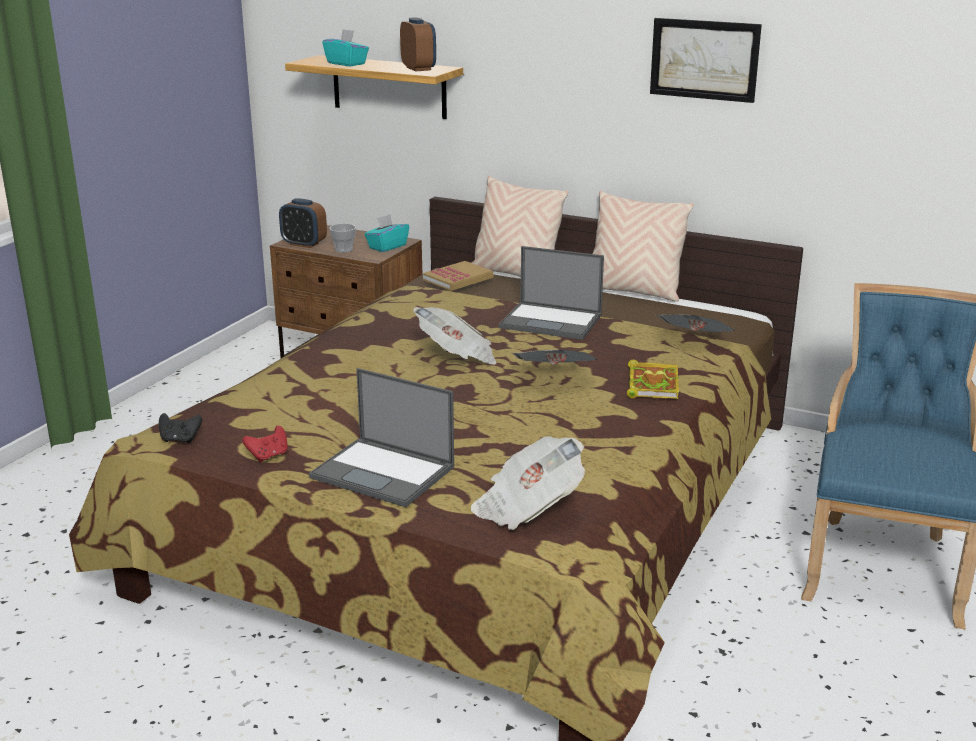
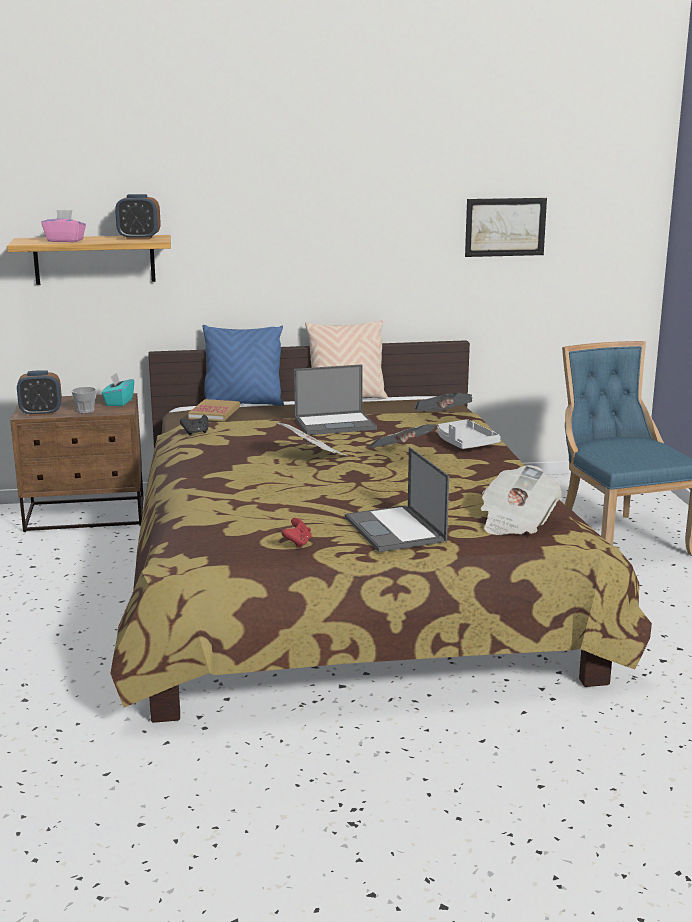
camera: 35 degrees left, 5 degrees down
black game controller [159,413,202,443] -> black game controller moved to [180,415,209,436]
laptop [309,368,454,507] -> laptop turned 75 degrees clockwise [345,447,449,552]
turquoise tissue box [322,29,369,66] -> pink tissue box [41,210,86,242]
alarm clock [400,17,436,71] -> alarm clock turned 150 degrees clockwise [115,194,161,240]
beige pillow [472,176,569,277] -> blue pillow [202,325,284,406]
book [627,360,679,399] -> grey tray [437,419,501,449]
picture [650,18,762,103] -> picture moved to [465,198,547,257]

